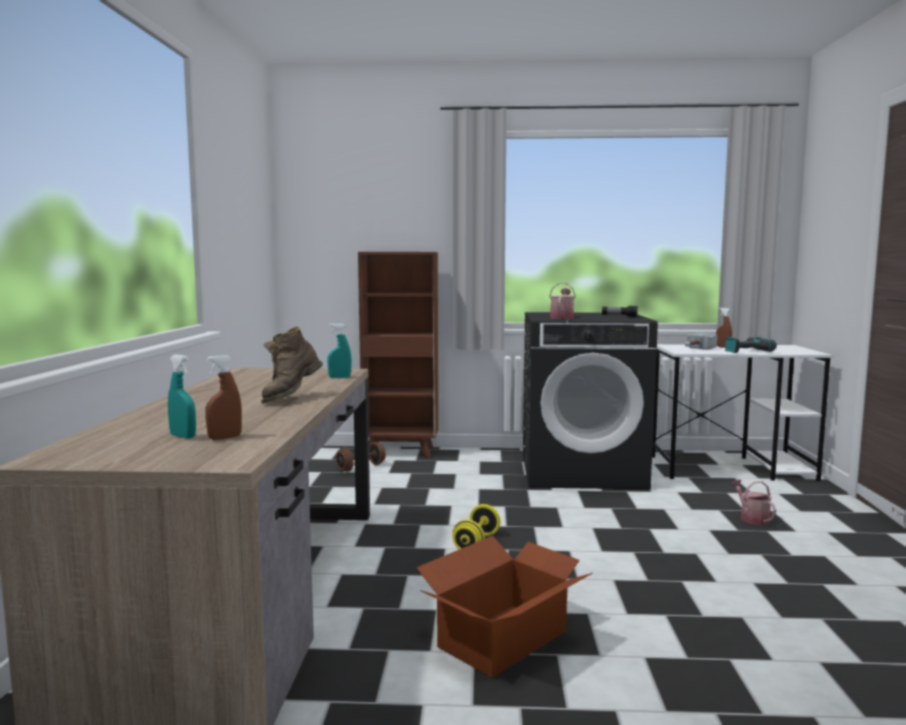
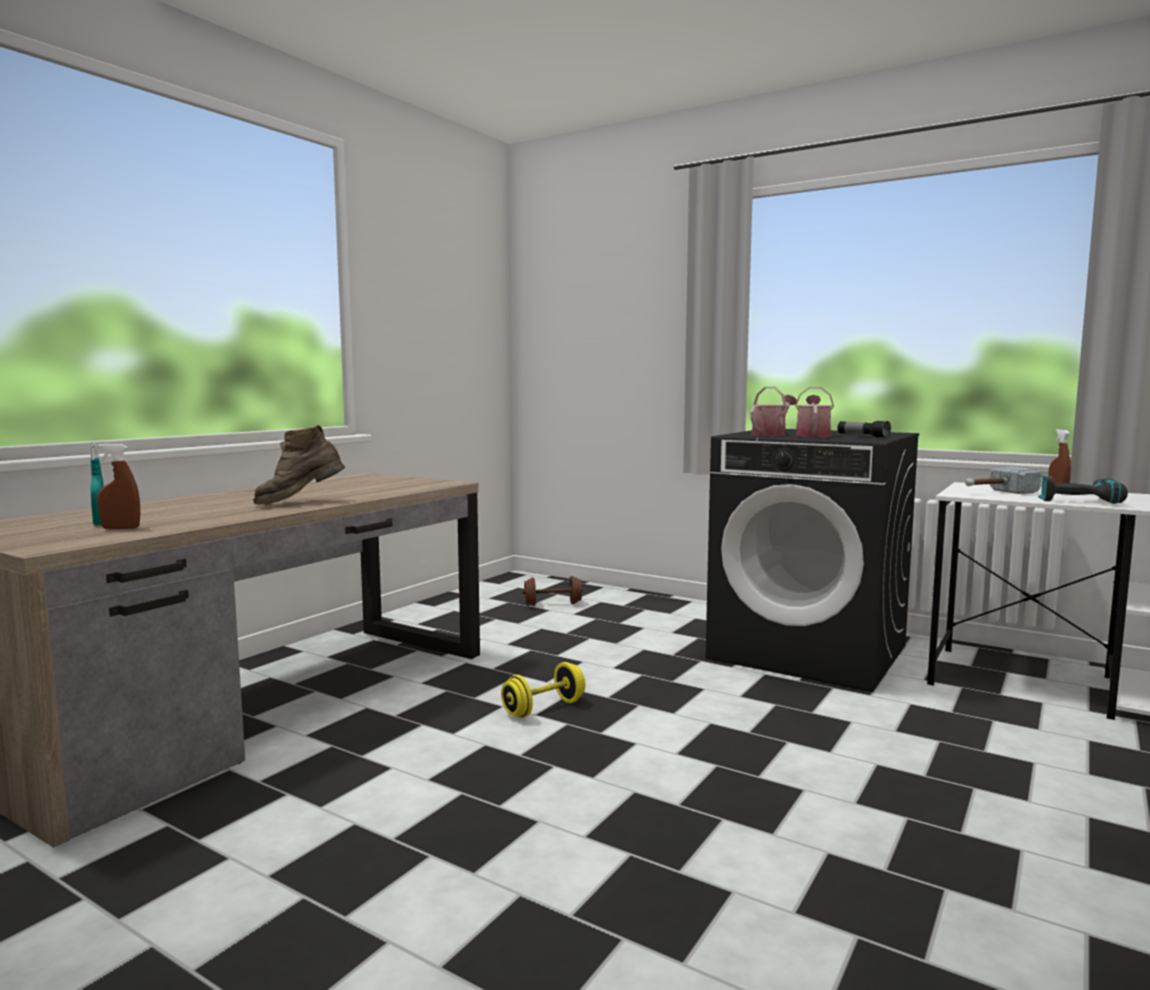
camera: 30 degrees right, 0 degrees up
turquoise spray bottle [327,323,352,378] -> none
brown bookcase [358,252,438,458] -> none
cardboard box [416,536,593,678] -> none
watering can [730,480,776,525] -> watering can moved to [795,387,834,438]

